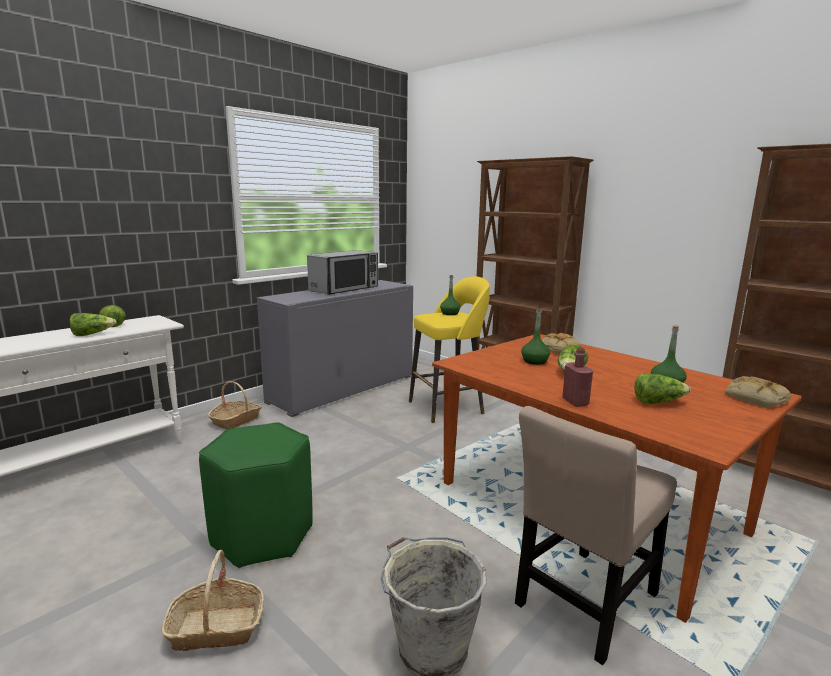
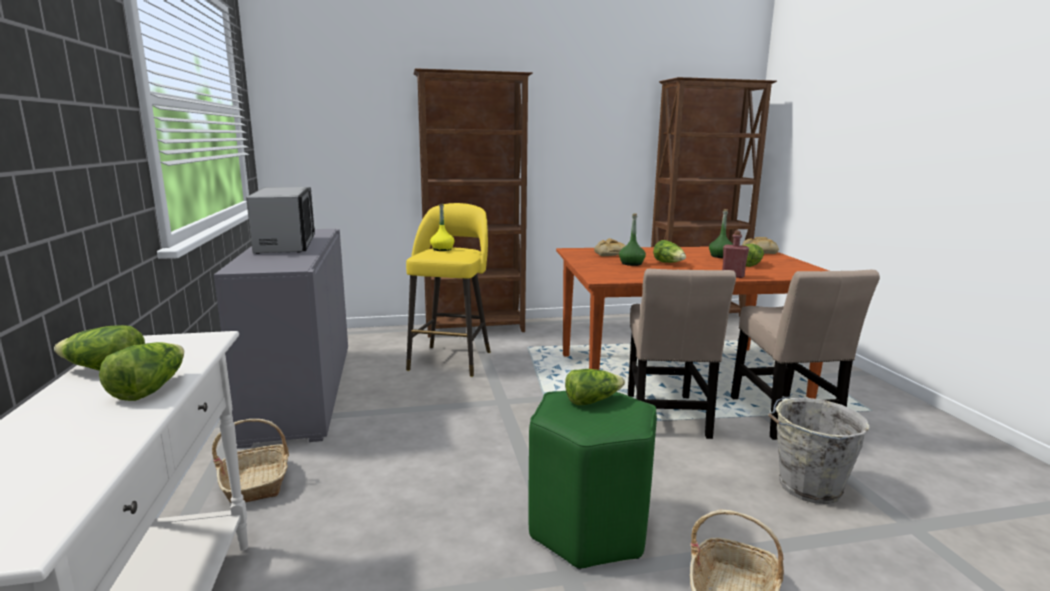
camera: 55 degrees left, 0 degrees up
green bottle [440,275,461,315] -> yellow bottle [430,204,455,251]
none -> lettuce [565,369,625,405]
none -> beige chair [628,269,736,439]

